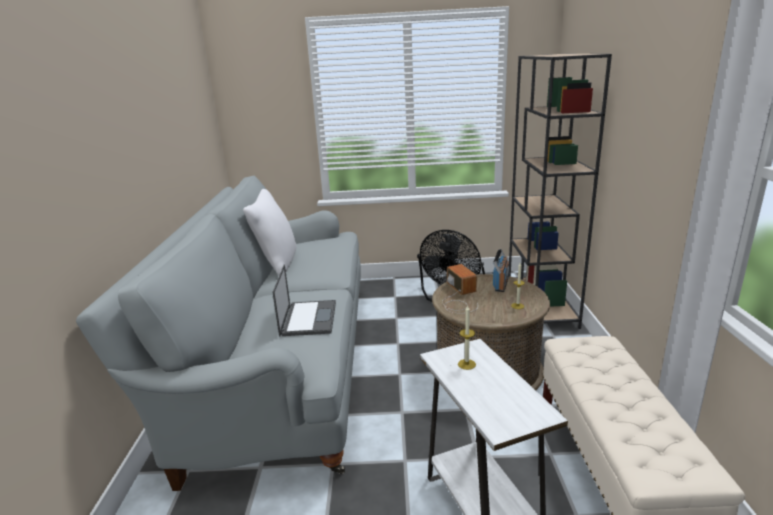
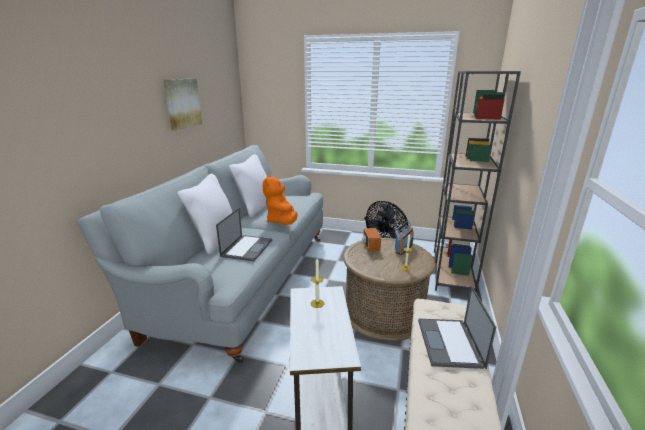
camera: 15 degrees right, 0 degrees up
none -> picture [164,79,202,130]
none -> white pillow [177,174,232,255]
none -> orange plush toy [263,175,298,225]
none -> laptop [418,286,496,369]

